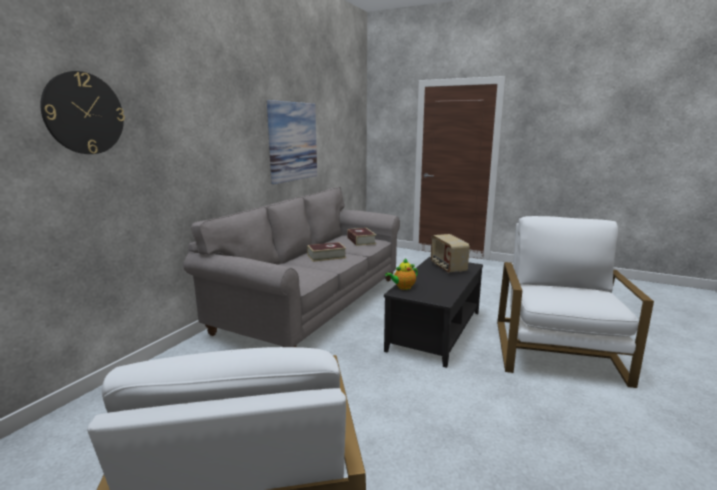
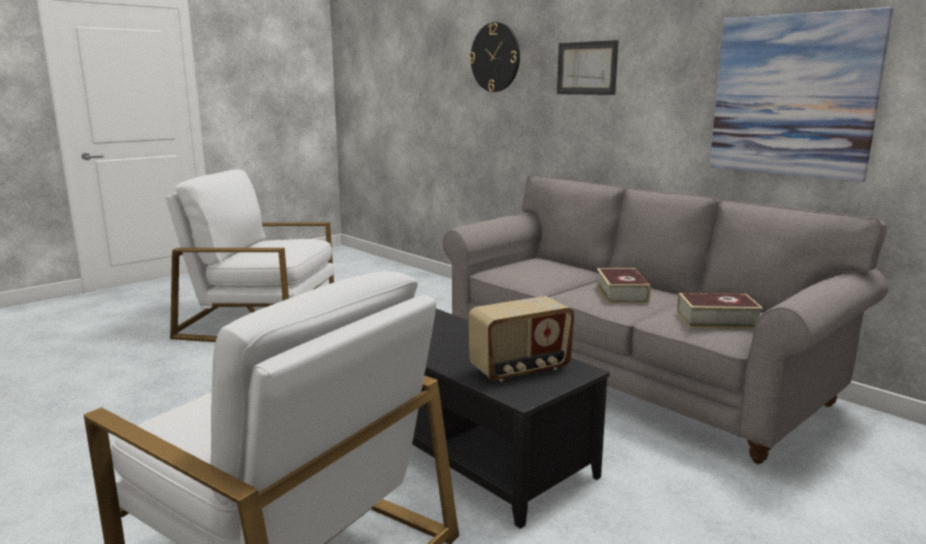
camera: 110 degrees right, 0 degrees up
teapot [385,258,418,290] -> none
radio [431,234,470,273] -> radio turned 150 degrees clockwise [468,296,574,382]
none -> picture [557,40,619,95]

